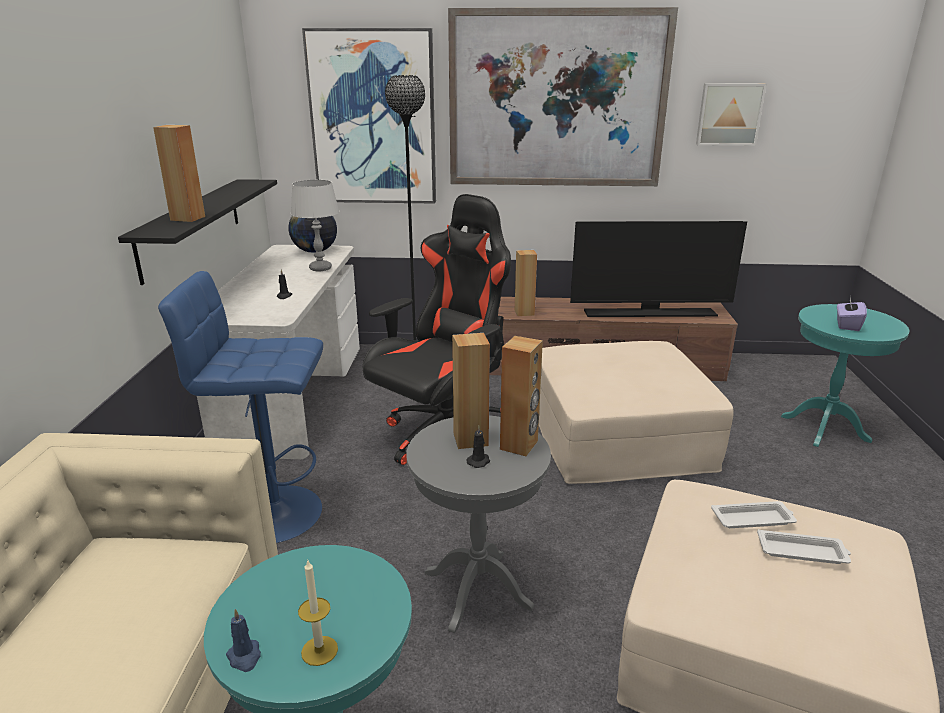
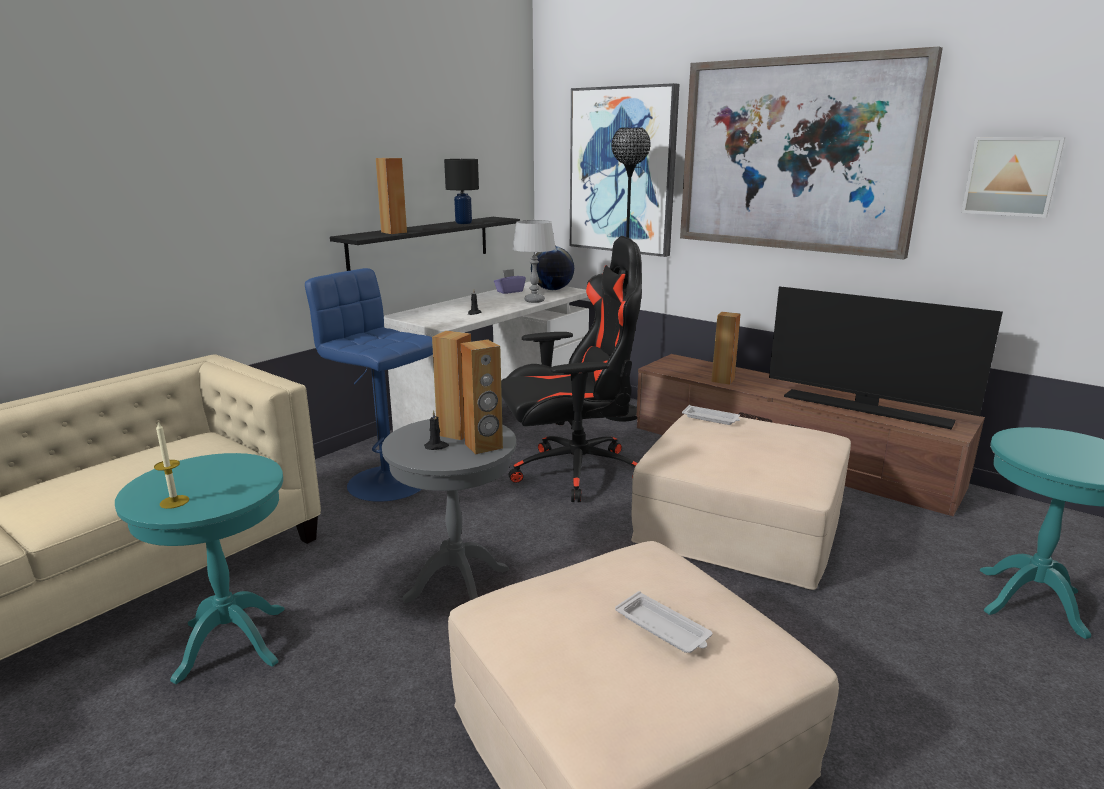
camera: 35 degrees right, 5 degrees down
blue candle [226,609,261,672] -> none
white tray [711,501,797,528] -> white tray moved to [682,405,740,425]
purple tissue box [837,297,867,331] -> purple tissue box moved to [494,269,526,294]
none -> black table lamp [444,158,479,224]

